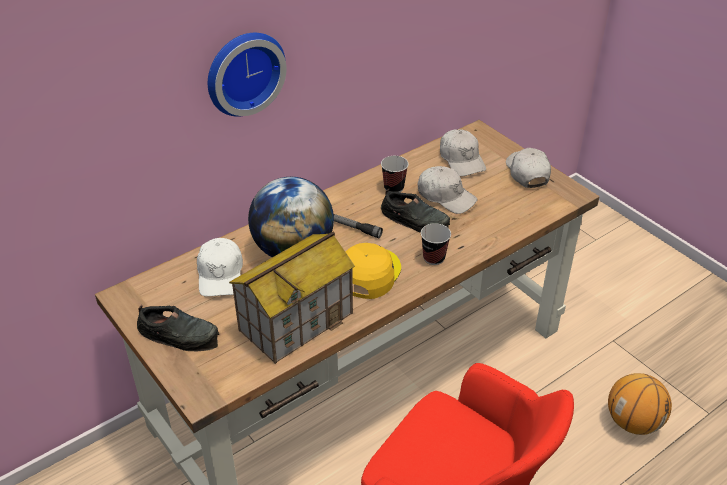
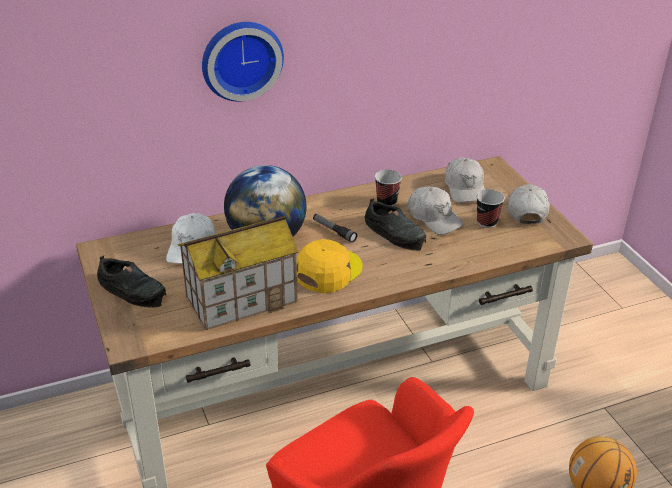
camera: 15 degrees right, 5 degrees down
cup [421,223,451,265] -> cup moved to [476,189,505,228]

